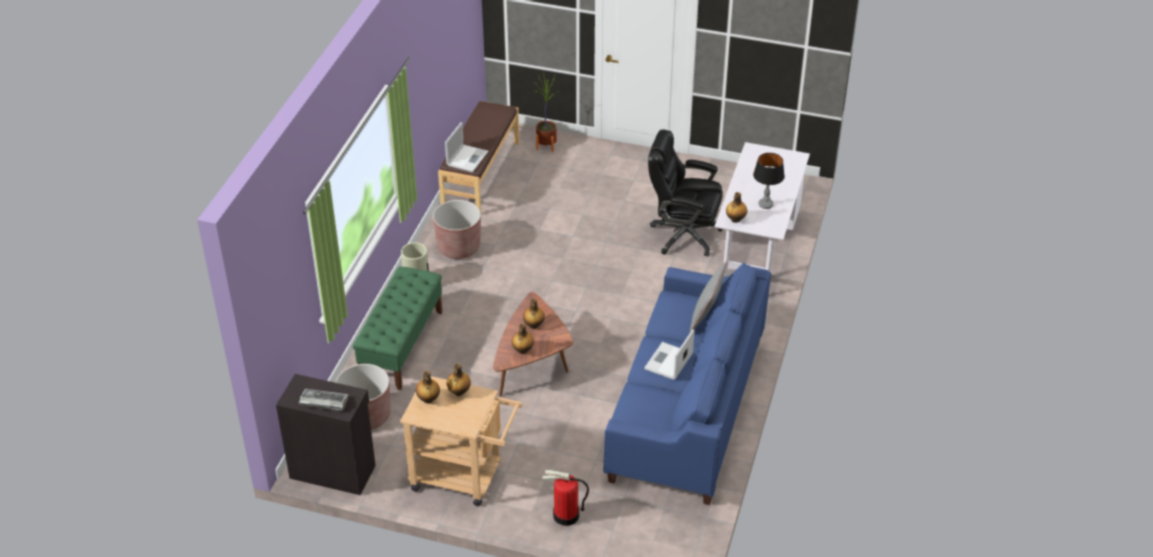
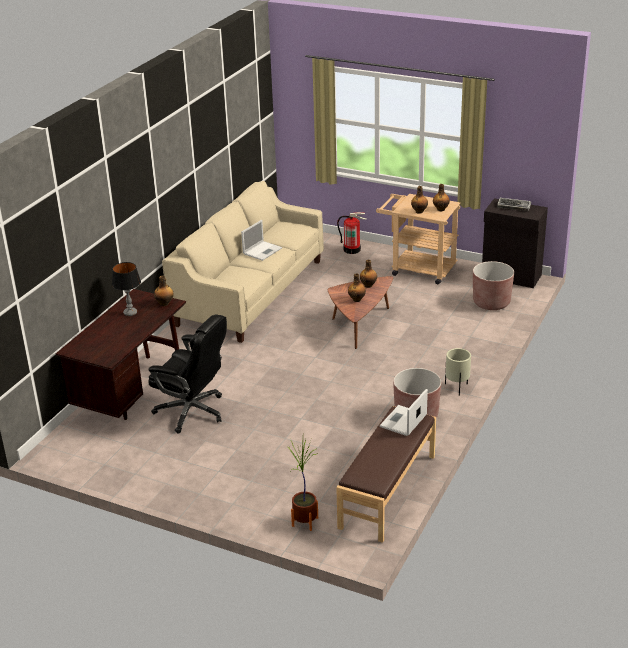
camera: 170 degrees left, 10 degrees down
green bench [353,266,442,390] -> none
blue sofa [603,263,771,505] -> beige sofa [162,181,324,343]
grey pillow [690,262,727,332] -> none
white desk [715,142,810,276] -> brown desk [56,289,186,420]

